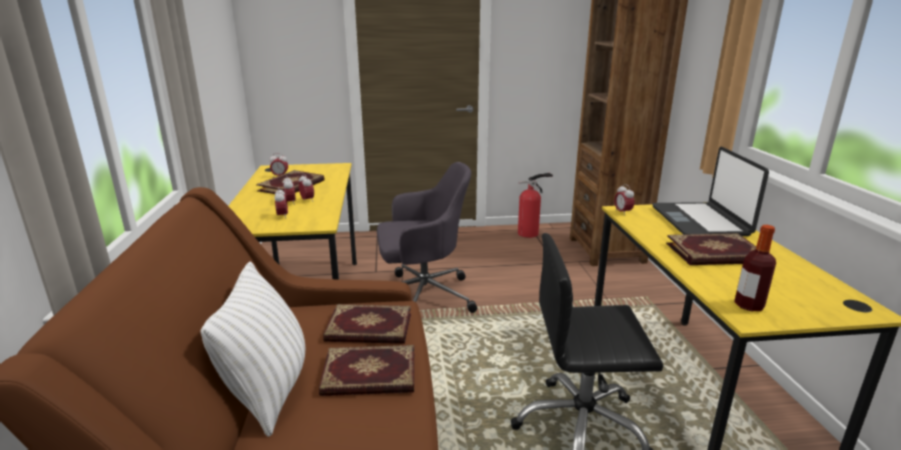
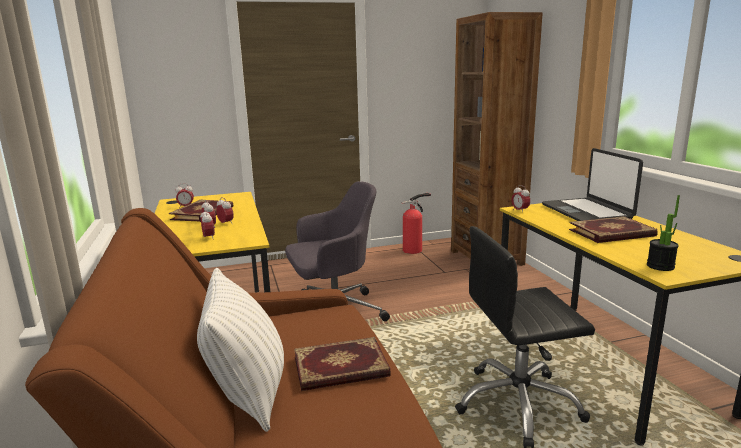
camera: 10 degrees left, 5 degrees down
book [323,304,411,344] -> none
bottle [734,225,776,311] -> potted plant [647,195,680,271]

